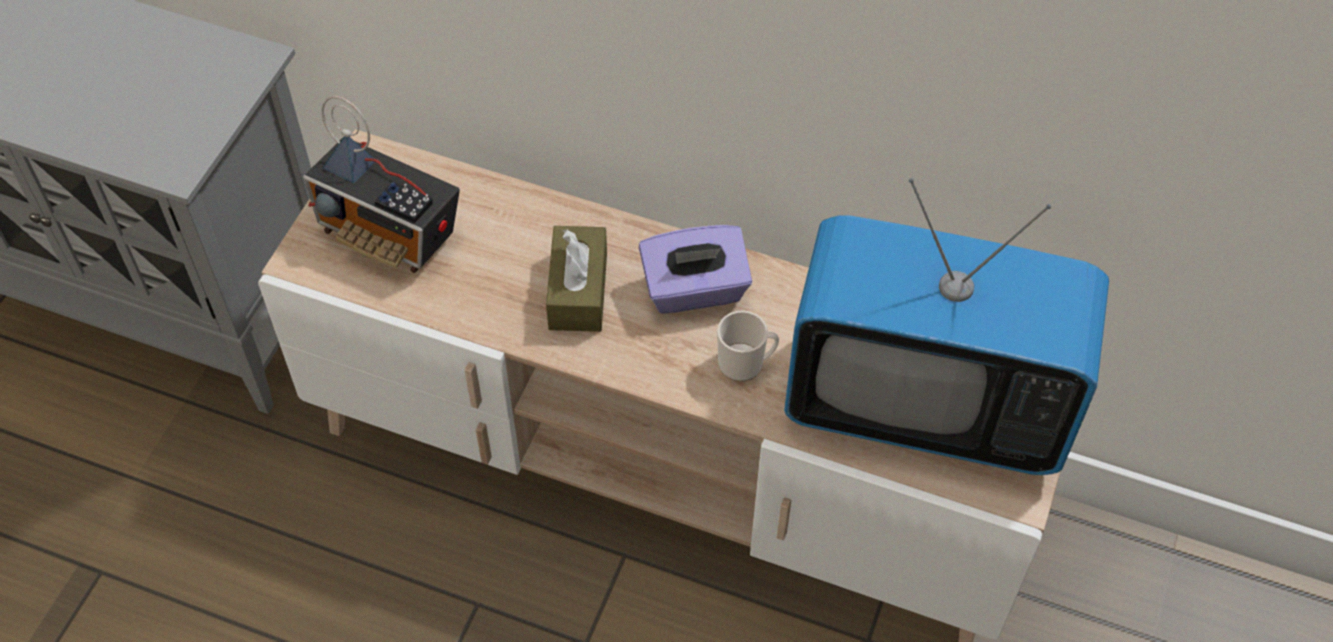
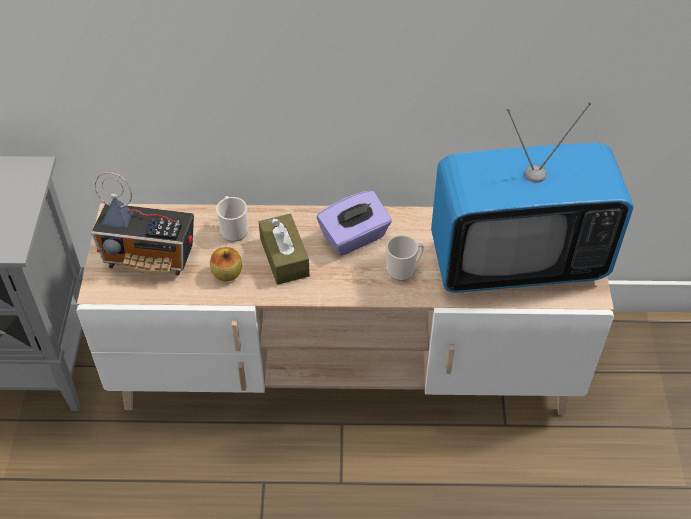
camera: 20 degrees left, 5 degrees down
none -> apple [210,247,242,282]
none -> mug [216,196,248,242]

